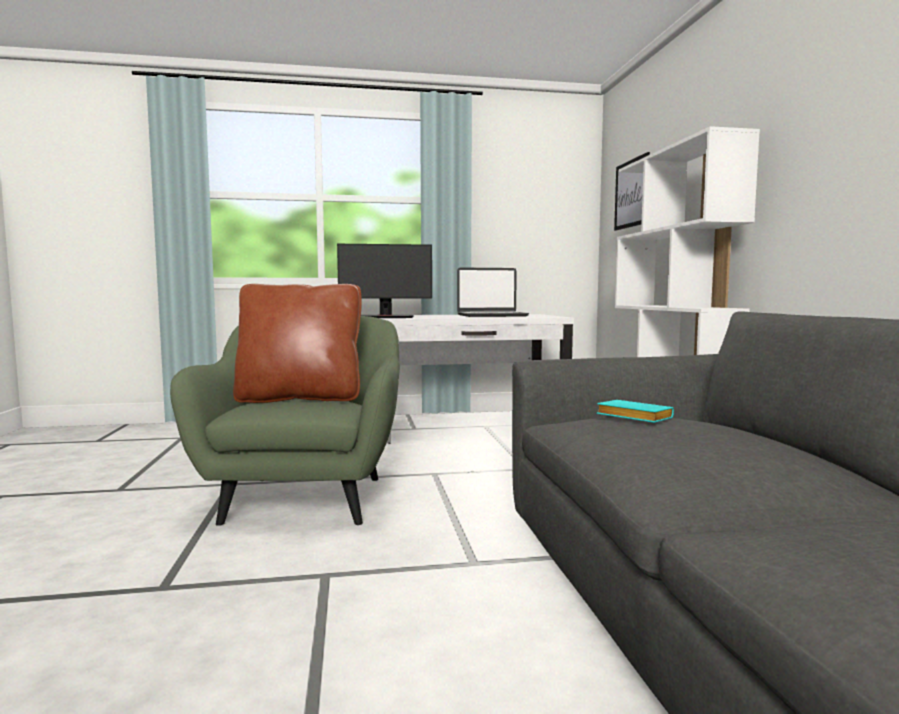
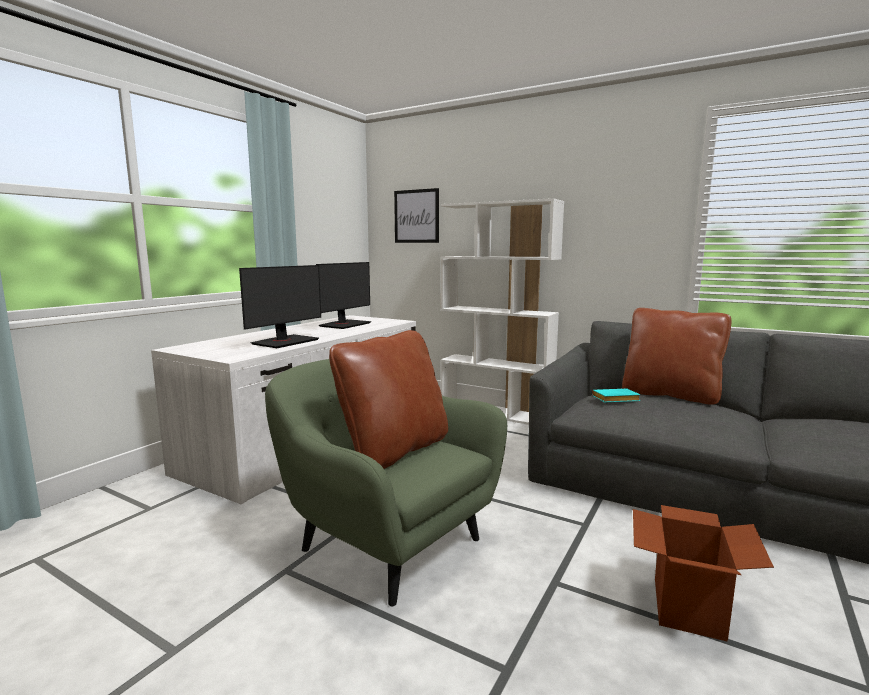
camera: 50 degrees left, 5 degrees up
laptop [457,267,529,317] -> monitor [316,262,372,329]
none -> brown pillow [622,308,731,405]
none -> cardboard box [633,505,774,642]

